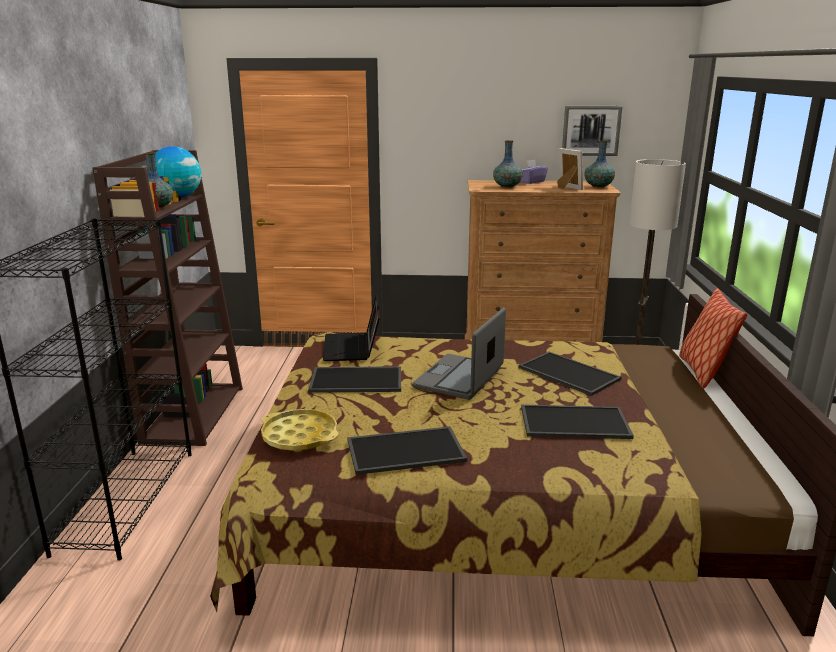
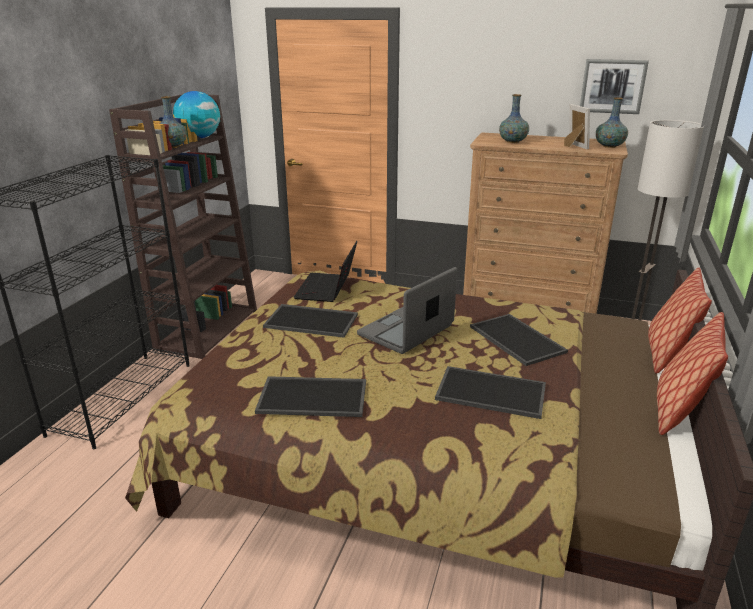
camera: 15 degrees right, 5 degrees up
yellow tray [261,409,339,452] -> none
purple tissue box [520,160,548,184] -> none
none -> pillow [657,312,728,435]

